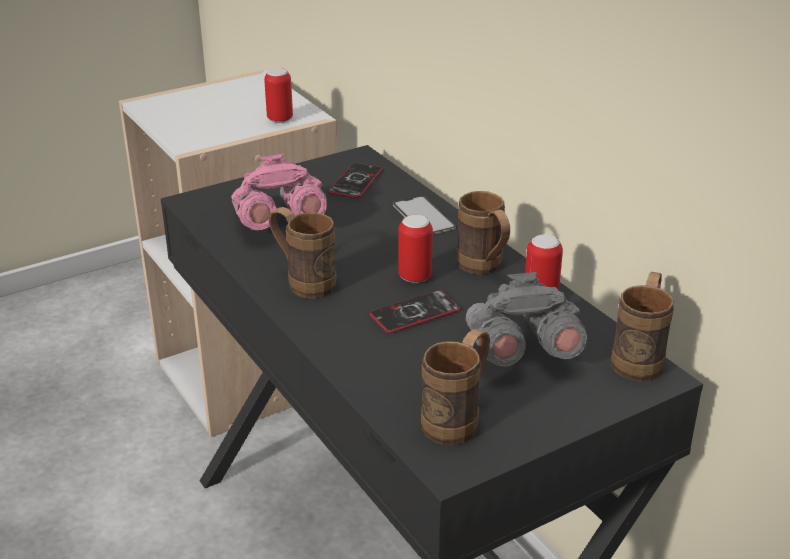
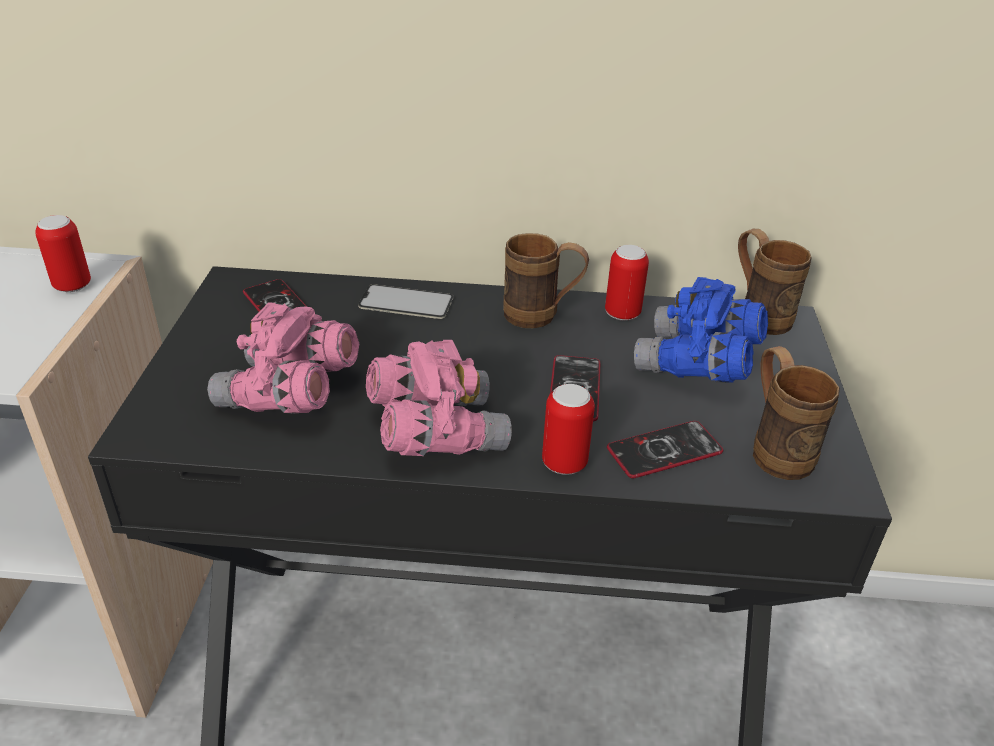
camera: 55 degrees left, 5 degrees up
brown mug [269,207,337,299] -> pink binoculars [366,340,512,456]
can [398,215,433,283] -> can moved to [542,384,595,475]
grey binoculars [466,272,587,366] -> blue binoculars [634,277,768,383]
none -> phone [607,421,723,478]

